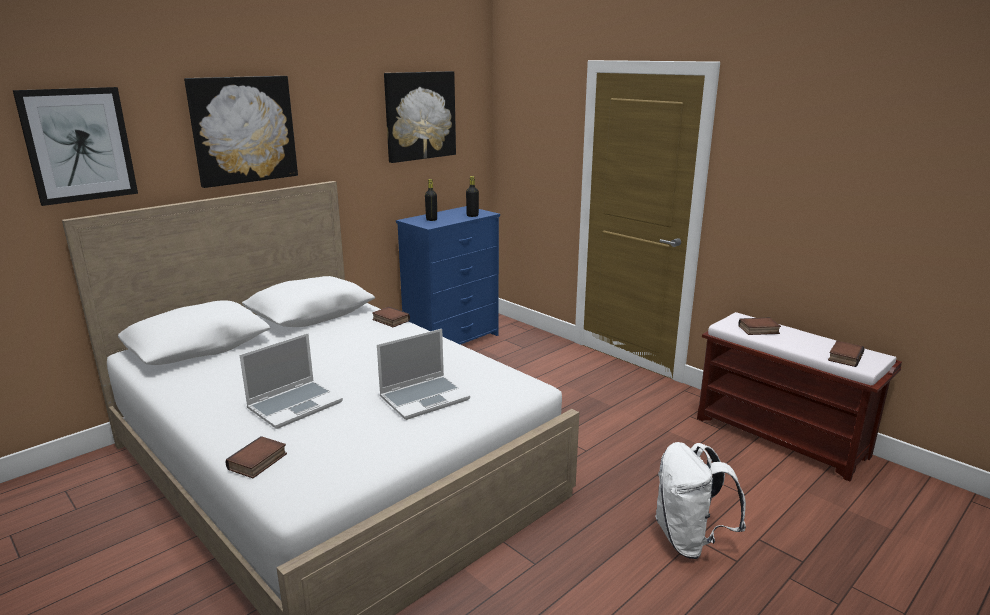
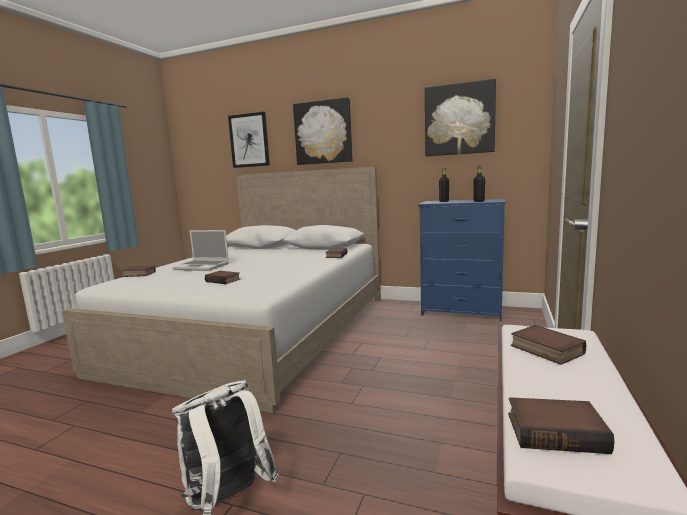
camera: 65 degrees right, 10 degrees down
laptop [377,329,470,420] -> book [205,271,240,284]

